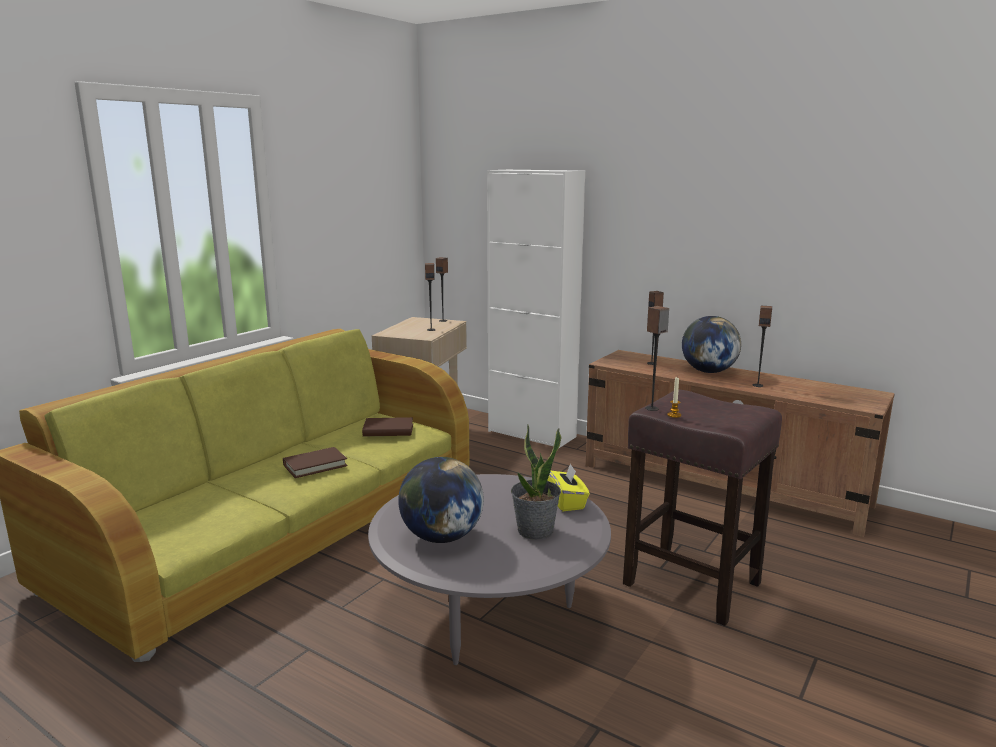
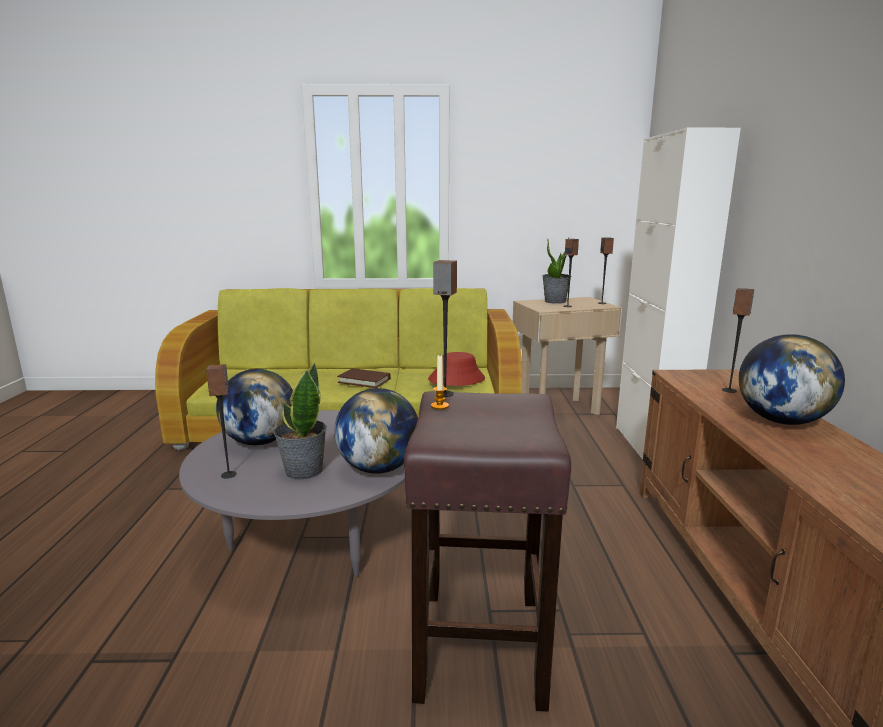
camera: 55 degrees right, 0 degrees up
brown book [362,417,413,436] -> red hat [428,352,485,386]
yellow tissue box [547,463,590,511] -> globe [334,388,418,474]
speaker [753,306,772,387] -> speaker moved to [206,364,237,479]
none -> potted plant [542,237,571,304]

